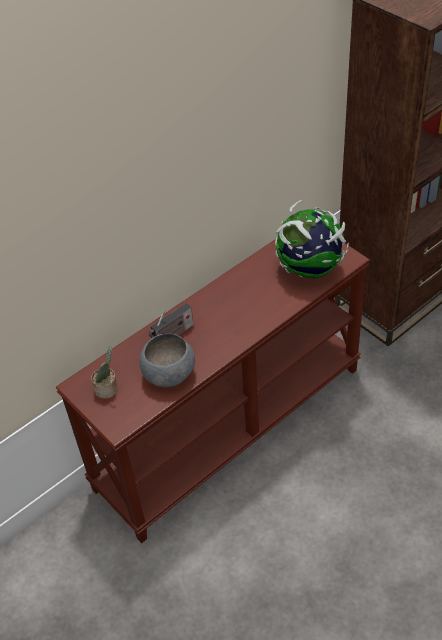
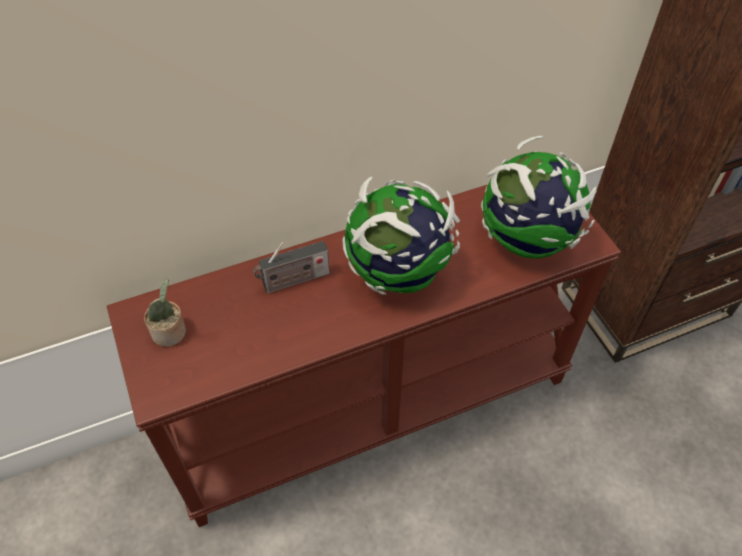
camera: 15 degrees right, 5 degrees up
grey bowl [140,333,195,387] -> none
none -> globe [343,177,460,295]

